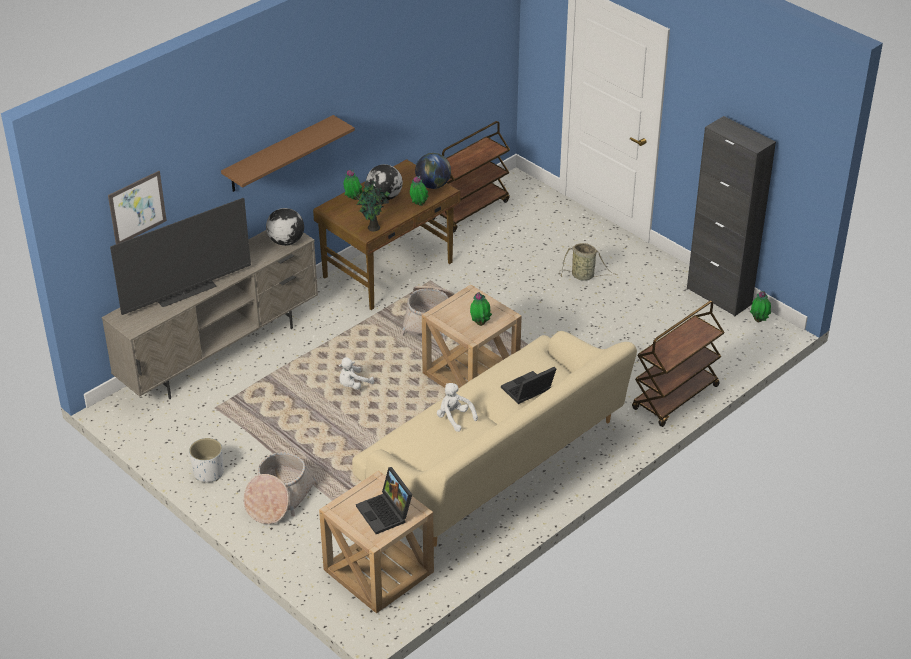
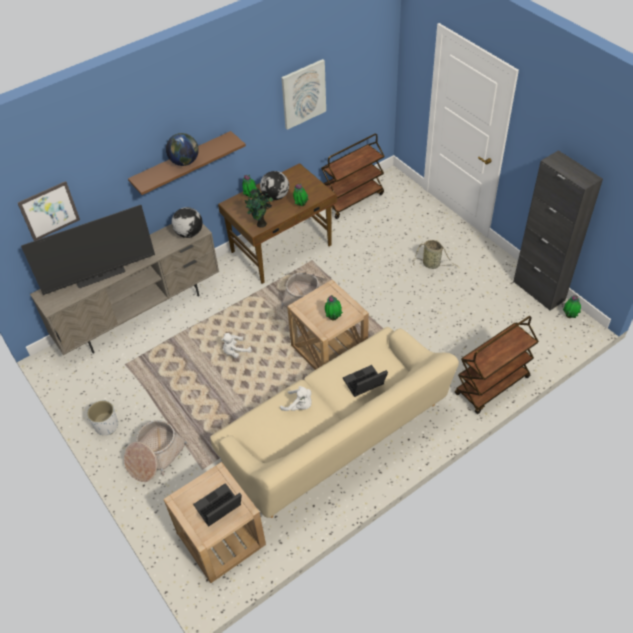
camera: 10 degrees right, 10 degrees up
laptop [356,467,412,534] -> laptop turned 75 degrees clockwise [193,483,242,527]
globe [415,153,451,189] -> globe moved to [166,133,199,166]
white plush toy [437,383,478,432] -> white plush toy turned 150 degrees clockwise [280,386,312,411]
none -> picture [281,59,326,130]

